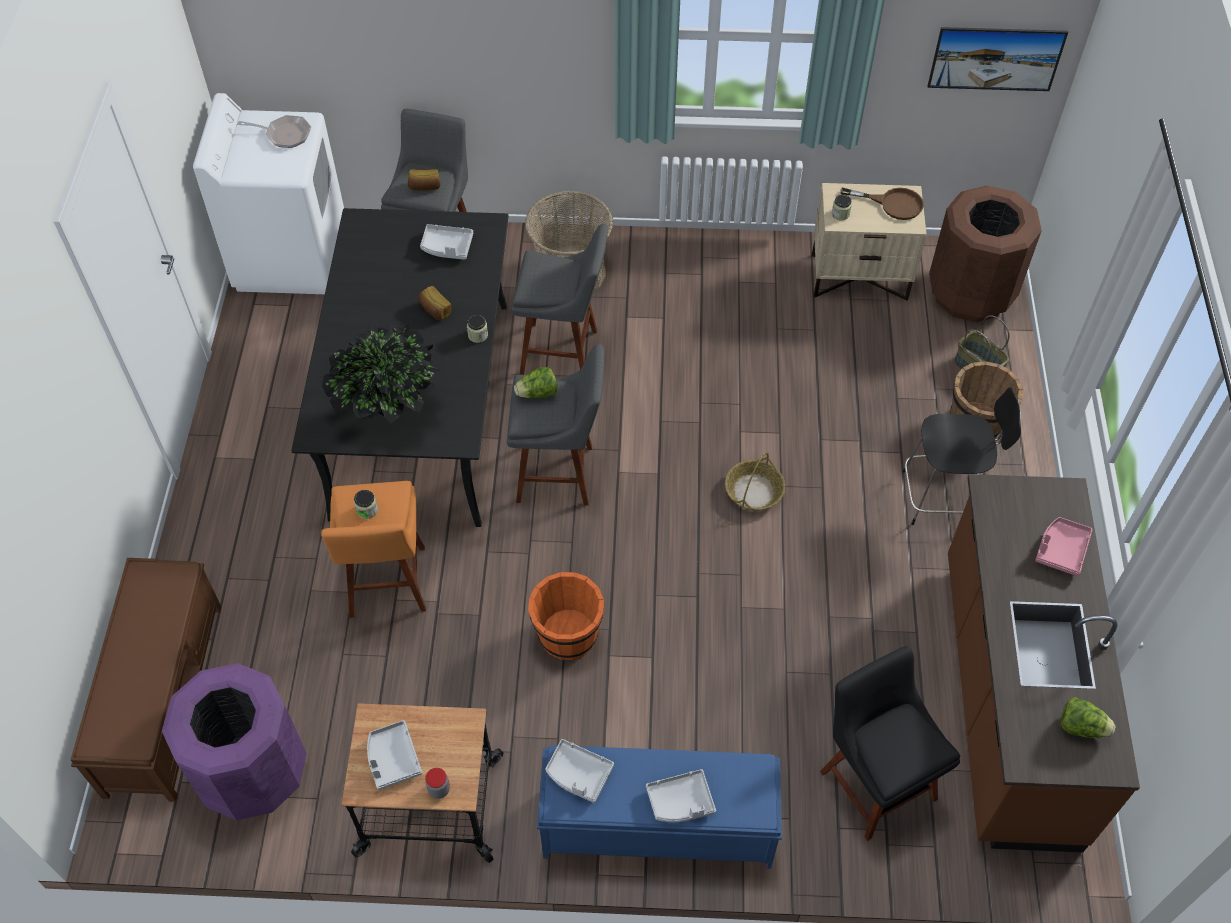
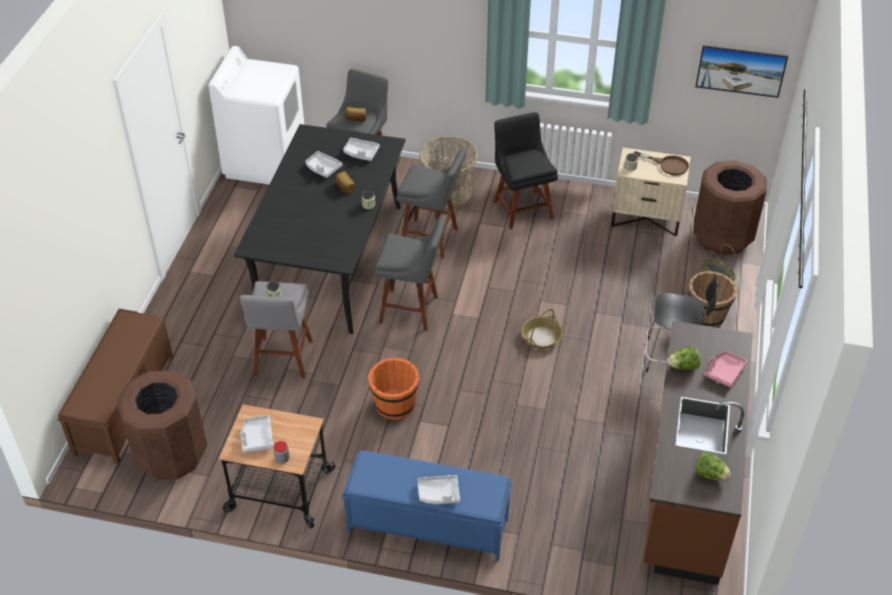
camera: 10 degrees right, 10 degrees down
purple trash can [162,663,307,820] -> brown trash can [117,370,207,480]
frying pan [237,115,311,148] -> none
orange stool [321,481,426,618] -> grey stool [240,281,313,378]
potted plant [322,325,441,423] -> none
lettuce [514,367,557,398] -> lettuce moved to [667,347,701,370]
grey tray [546,739,614,803] -> grey tray moved to [305,151,343,178]
black chair [820,646,960,841] -> black chair moved to [494,112,558,229]

